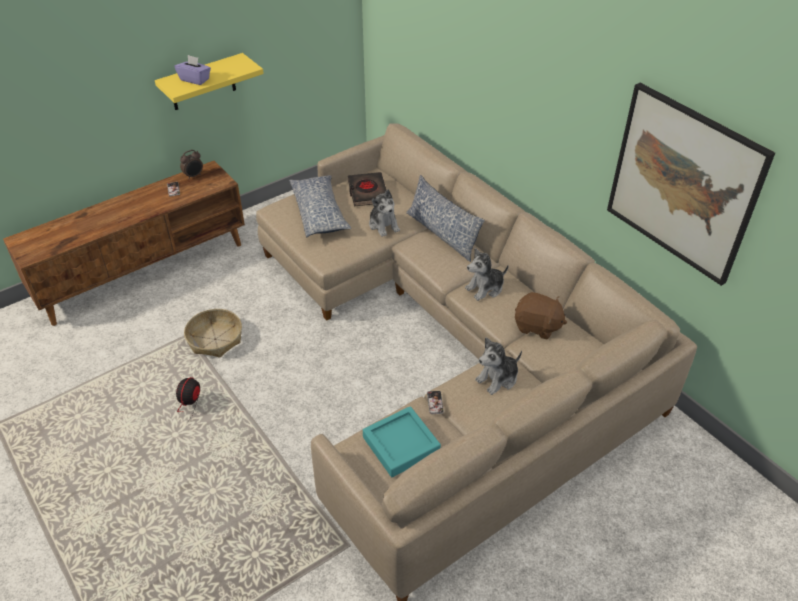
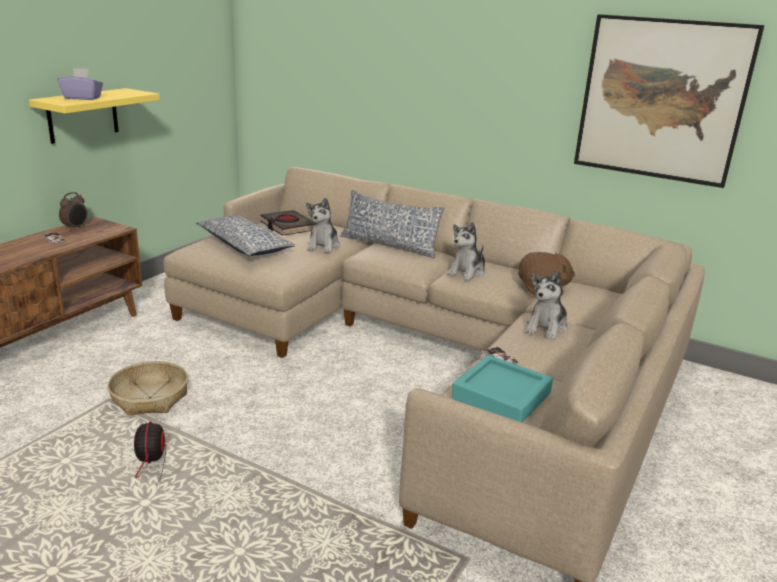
camera: 25 degrees left, 20 degrees down
plush toy [369,189,400,237] -> plush toy turned 60 degrees clockwise [306,198,340,253]

